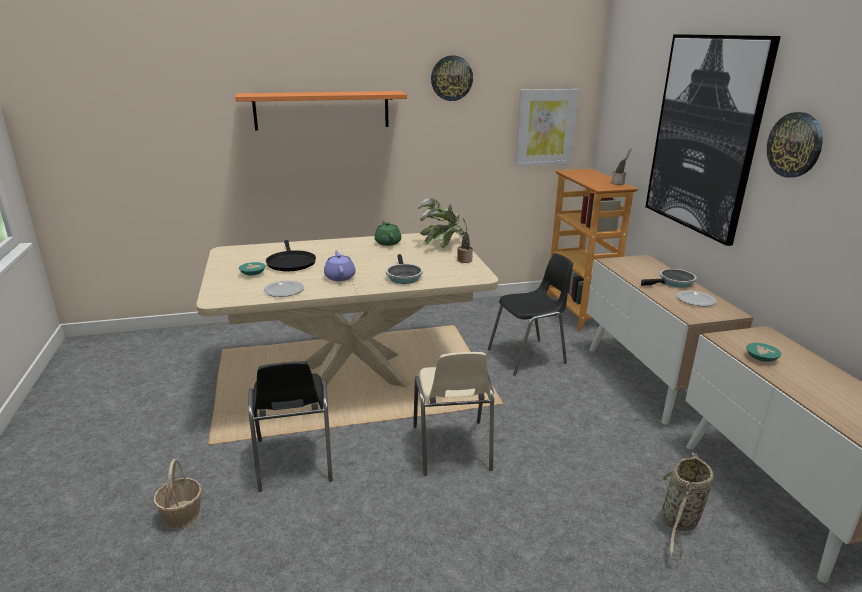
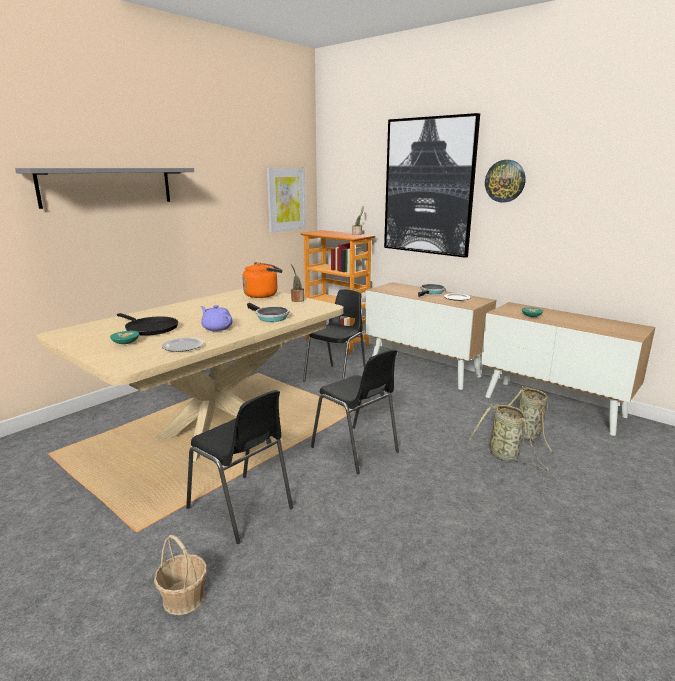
camera: 35 degrees left, 5 degrees down
orange shelf [235,91,407,131] -> grey shelf [15,168,194,209]
green teapot [374,221,401,246] -> none
beige chair [413,352,494,476] -> black chair [311,349,399,474]
potted plant [418,198,465,248] -> orange kettle [242,262,282,298]
wall clock [431,55,473,101] -> none
none -> basket [469,404,550,471]

